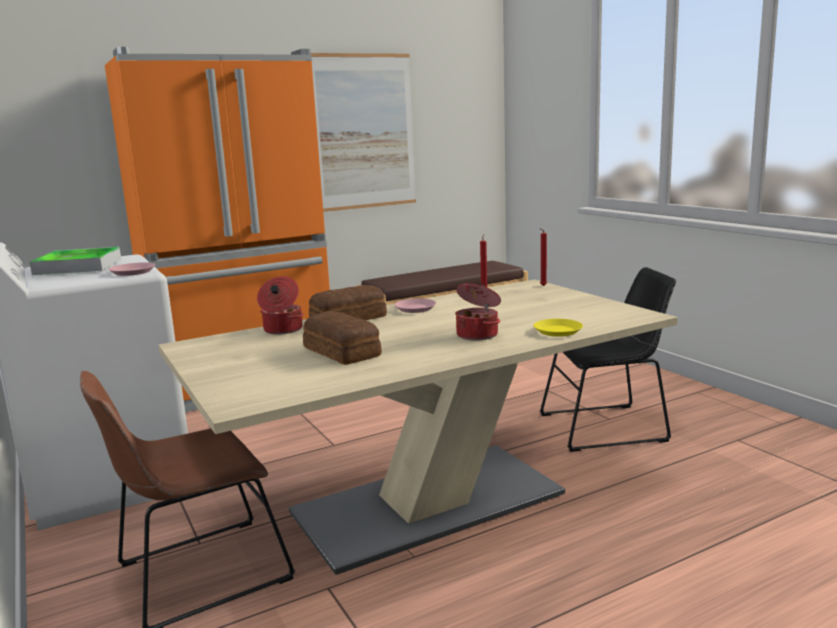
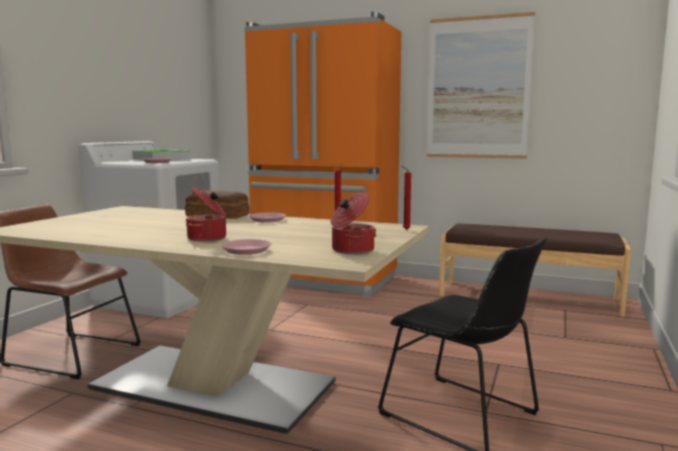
camera: 50 degrees right, 5 degrees down
cooking pot [257,276,304,335] -> cooking pot moved to [331,193,376,254]
bread [303,311,382,365] -> none
yellow plate [534,319,583,337] -> pink plate [221,239,271,255]

